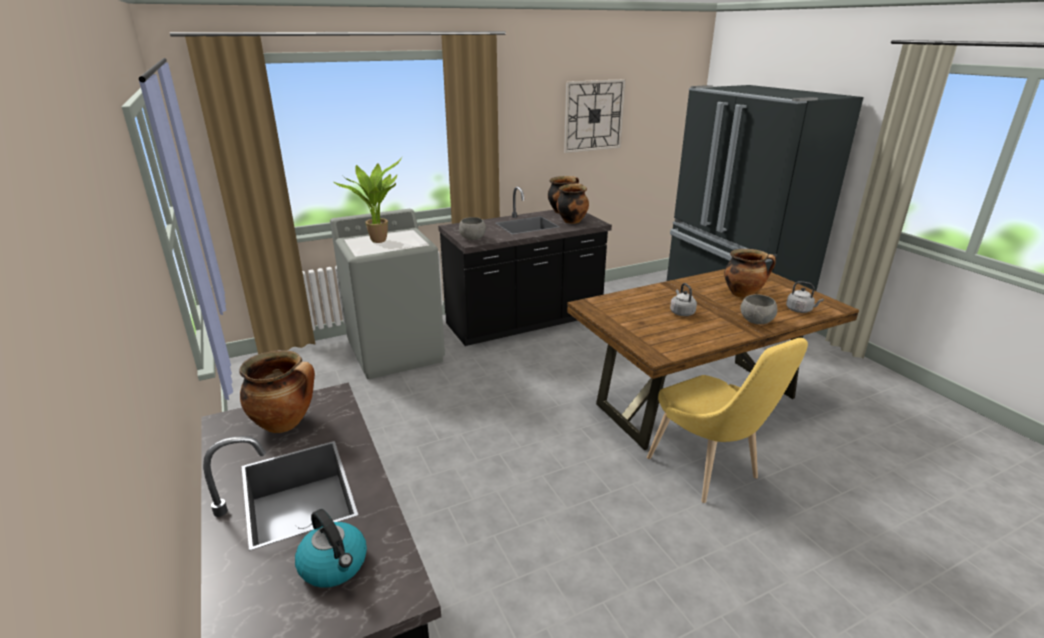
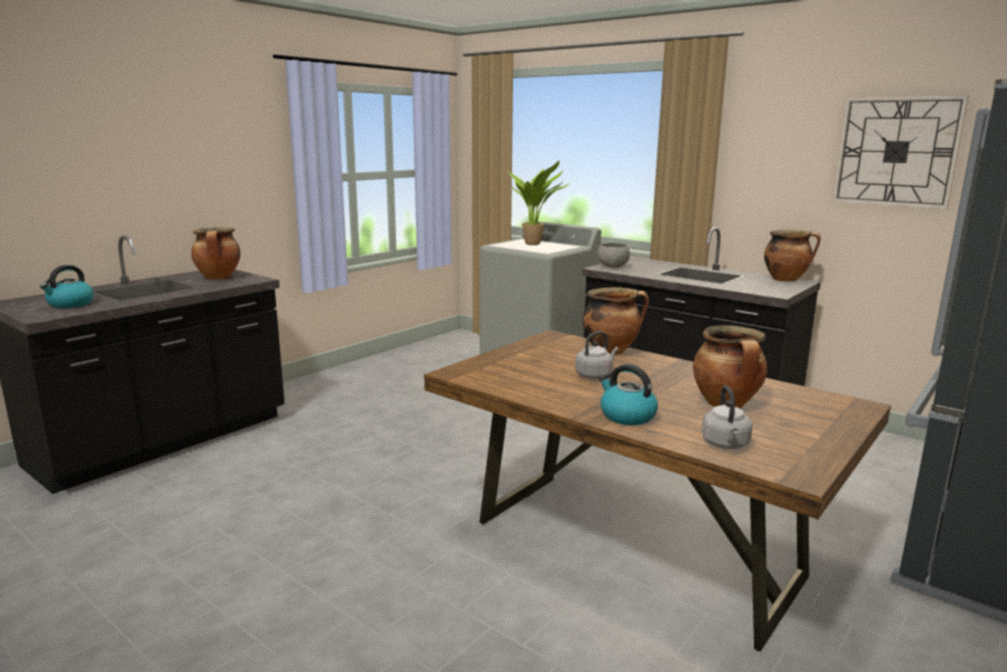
camera: 65 degrees right, 10 degrees down
cooking pot [557,183,589,224] -> cooking pot moved to [583,287,649,355]
yellow chair [647,338,808,503] -> none
grey bowl [740,294,777,324] -> kettle [599,364,658,425]

